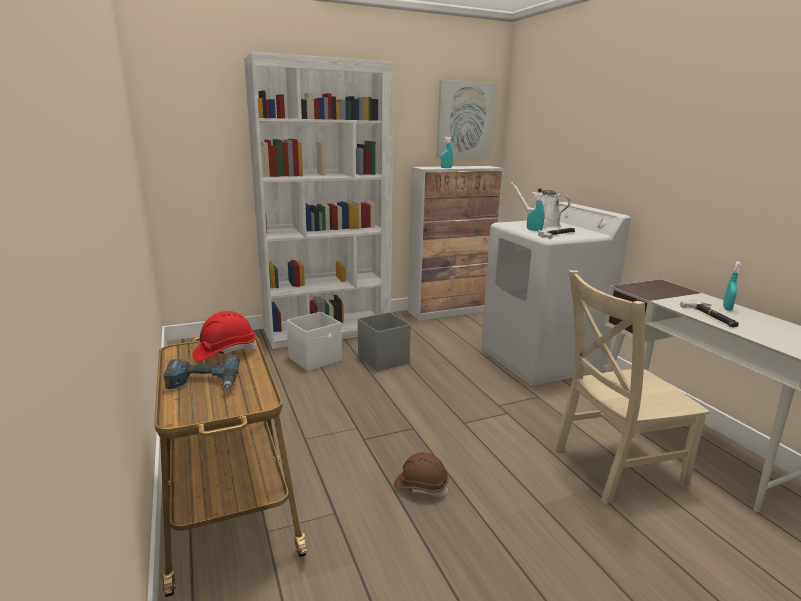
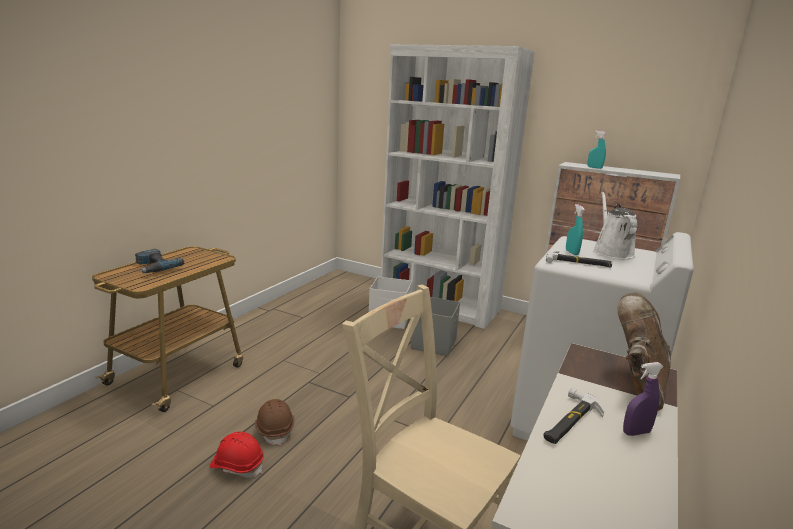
camera: 50 degrees right, 0 degrees up
red hard hat [192,311,257,361] -> red hard hat moved to [209,432,264,478]
picture [436,80,496,158] -> none
turquoise spray bottle [723,261,741,311] -> purple spray bottle [623,362,664,436]
none -> brown boot [617,292,671,411]

